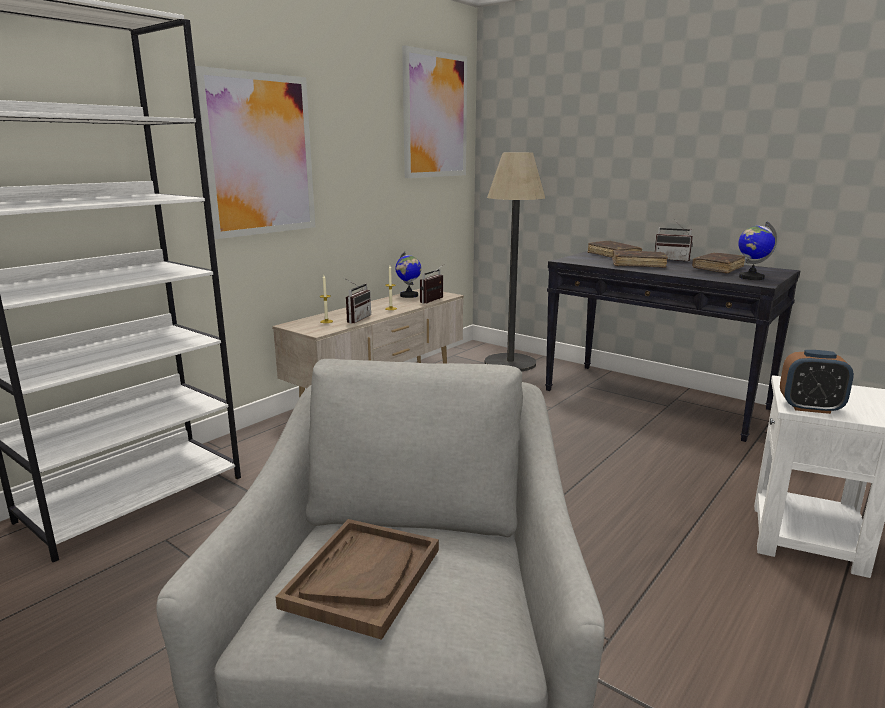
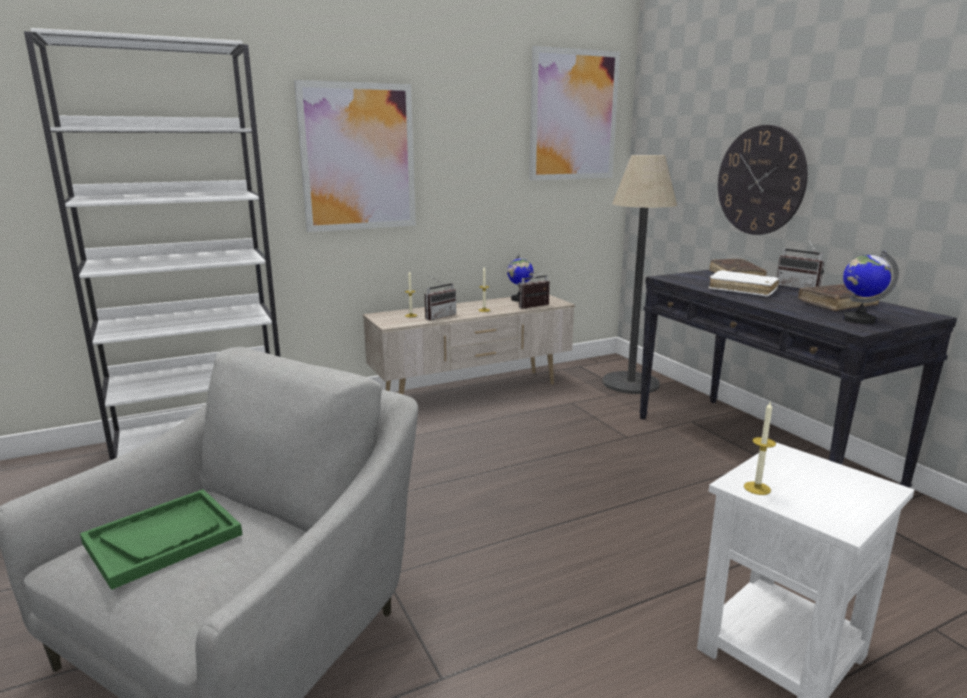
camera: 25 degrees right, 0 degrees up
brown tray [276,519,439,640] -> green tray [80,489,242,590]
brown book [612,250,668,268] -> white book [708,270,779,297]
alarm clock [780,350,854,414] -> candle [744,402,776,495]
none -> wall clock [718,125,808,235]

